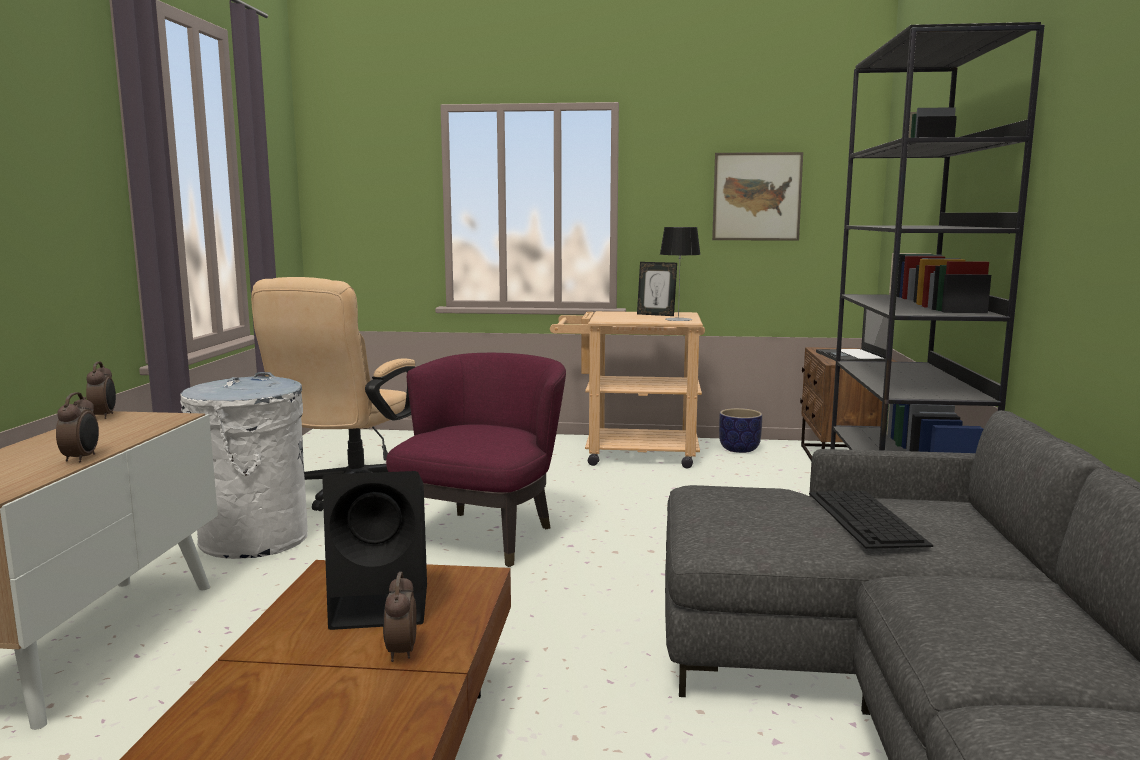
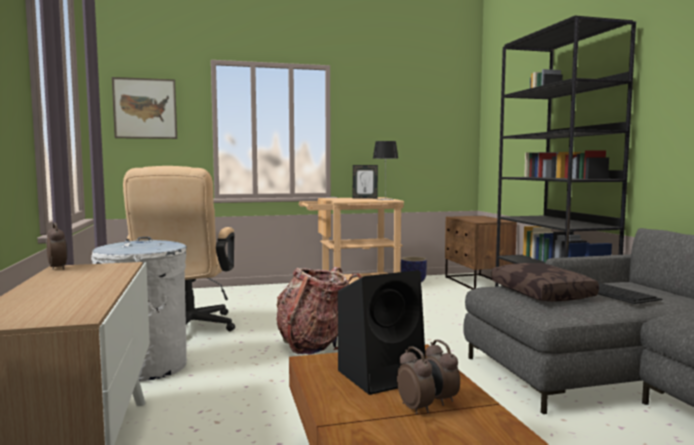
camera: 20 degrees left, 5 degrees down
alarm clock [56,392,99,463] -> alarm clock moved to [397,347,435,414]
purple armchair [386,353,566,567] -> backpack [276,267,362,354]
picture [712,152,803,240] -> picture moved to [112,77,177,139]
laptop [816,308,889,361] -> none
none -> brown pillow [491,263,599,302]

